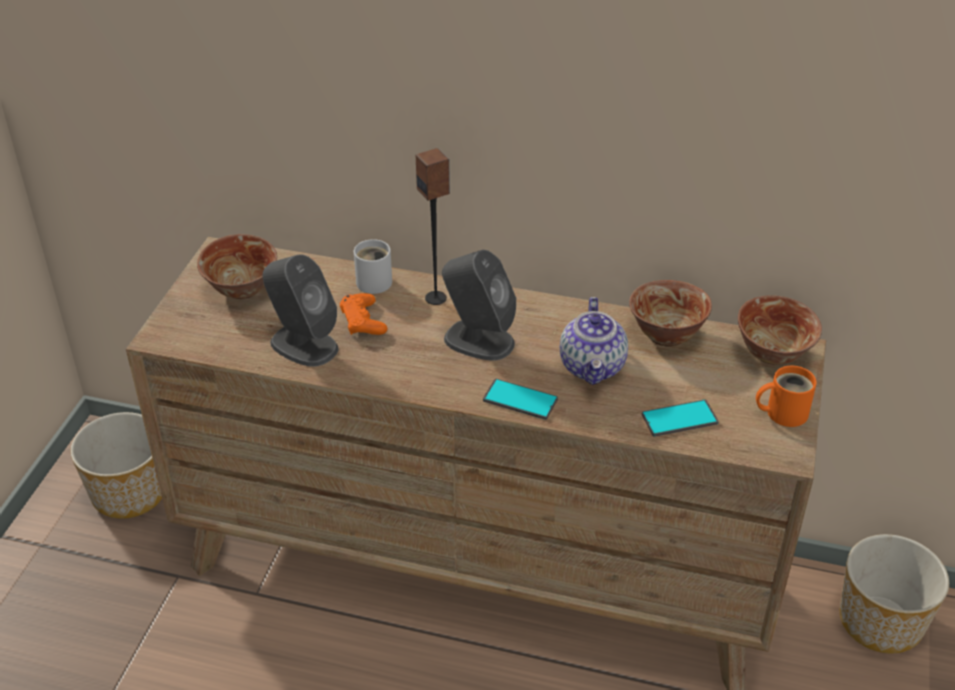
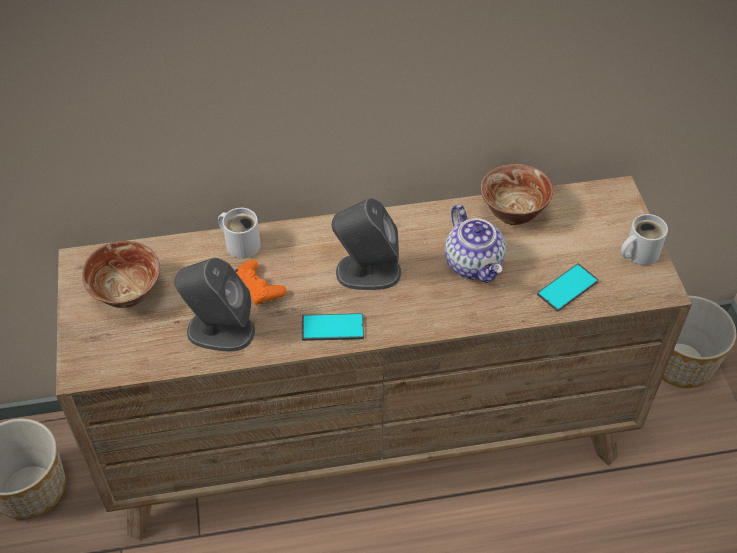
camera: 25 degrees left, 10 degrees up
speaker [416,148,450,305] -> none
phone [483,379,558,420] -> phone moved to [302,313,364,341]
bowl [738,296,822,365] -> none
orange mug [756,366,817,427] -> white mug [620,214,668,265]

